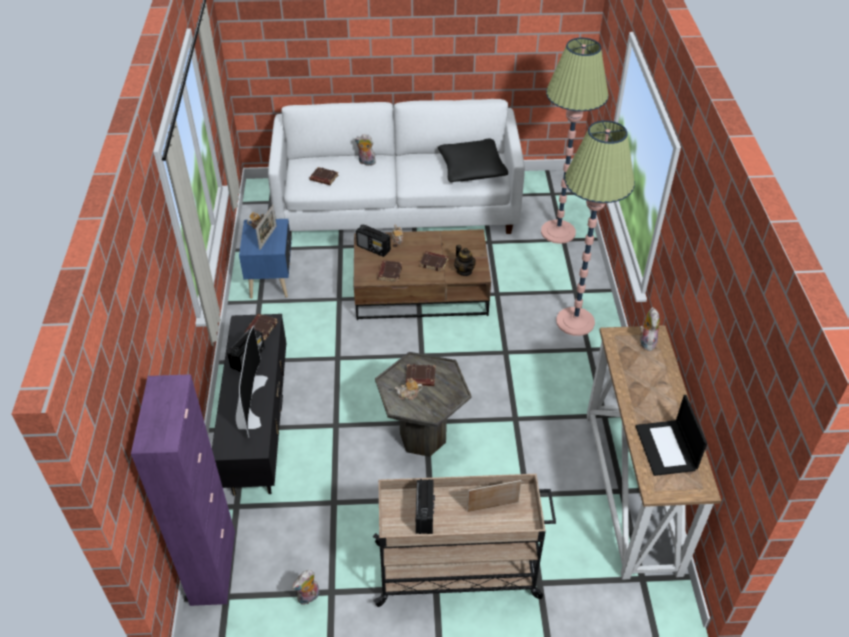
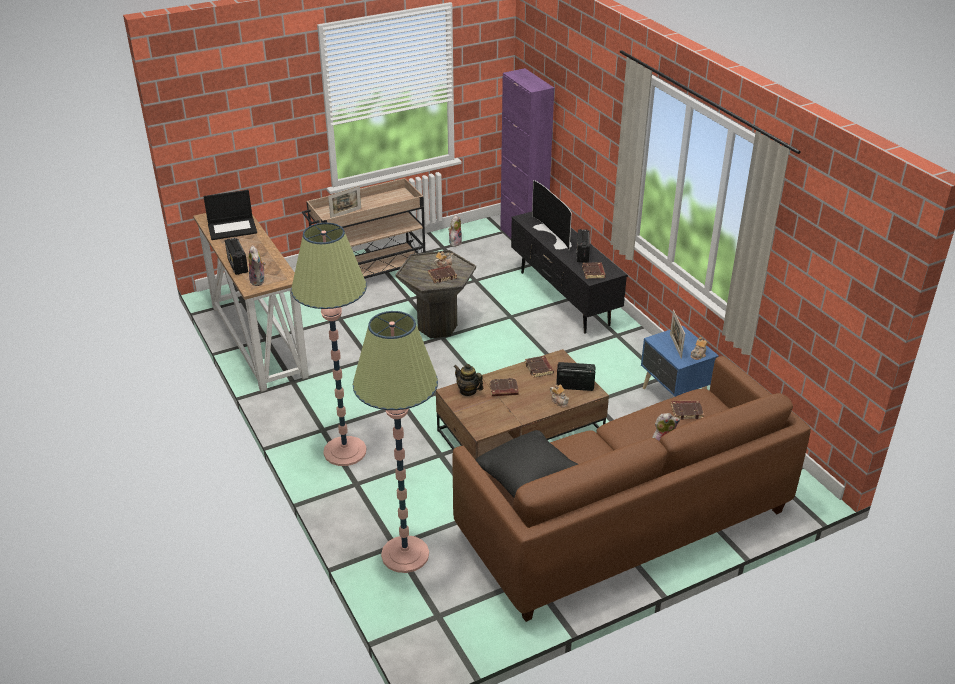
camera: 155 degrees right, 10 degrees down
white sofa [268,99,525,238] -> brown sofa [452,356,811,622]
radio [416,479,435,534] -> radio moved to [225,238,248,275]
laptop [635,395,707,476] -> laptop turned 105 degrees clockwise [203,190,257,240]

